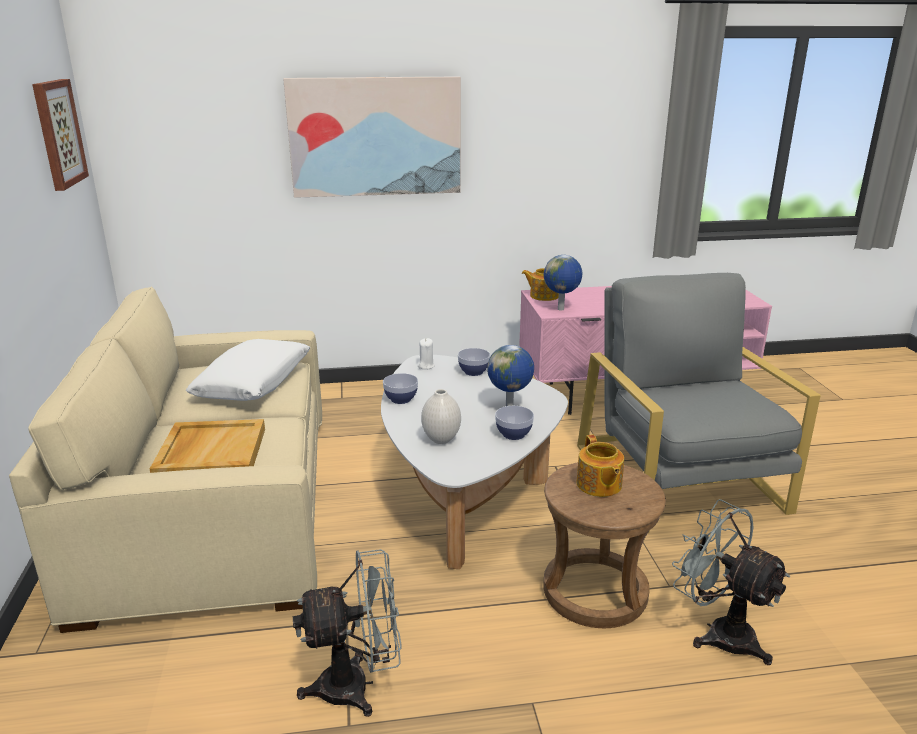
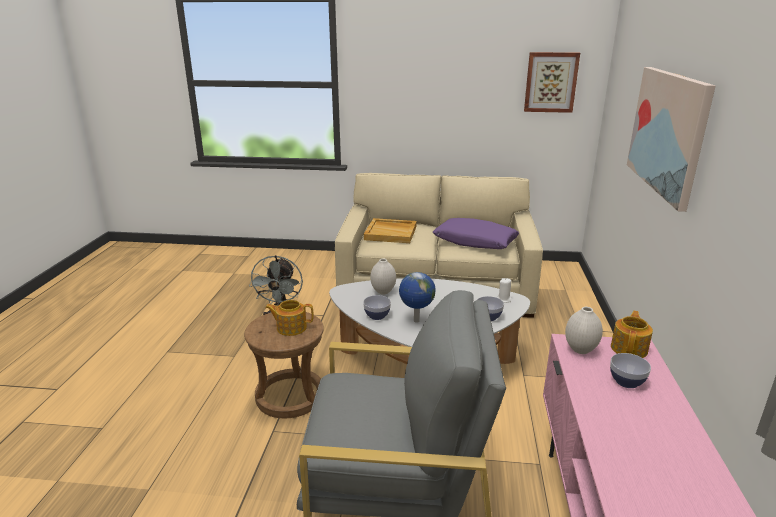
camera: 105 degrees right, 0 degrees up
white pillow [186,339,310,401] -> purple pillow [433,218,519,249]
bowl [383,373,418,404] -> bowl moved to [610,353,651,388]
globe [544,255,582,310] -> white vase [565,307,603,354]
grey fan [672,499,790,665] -> none

